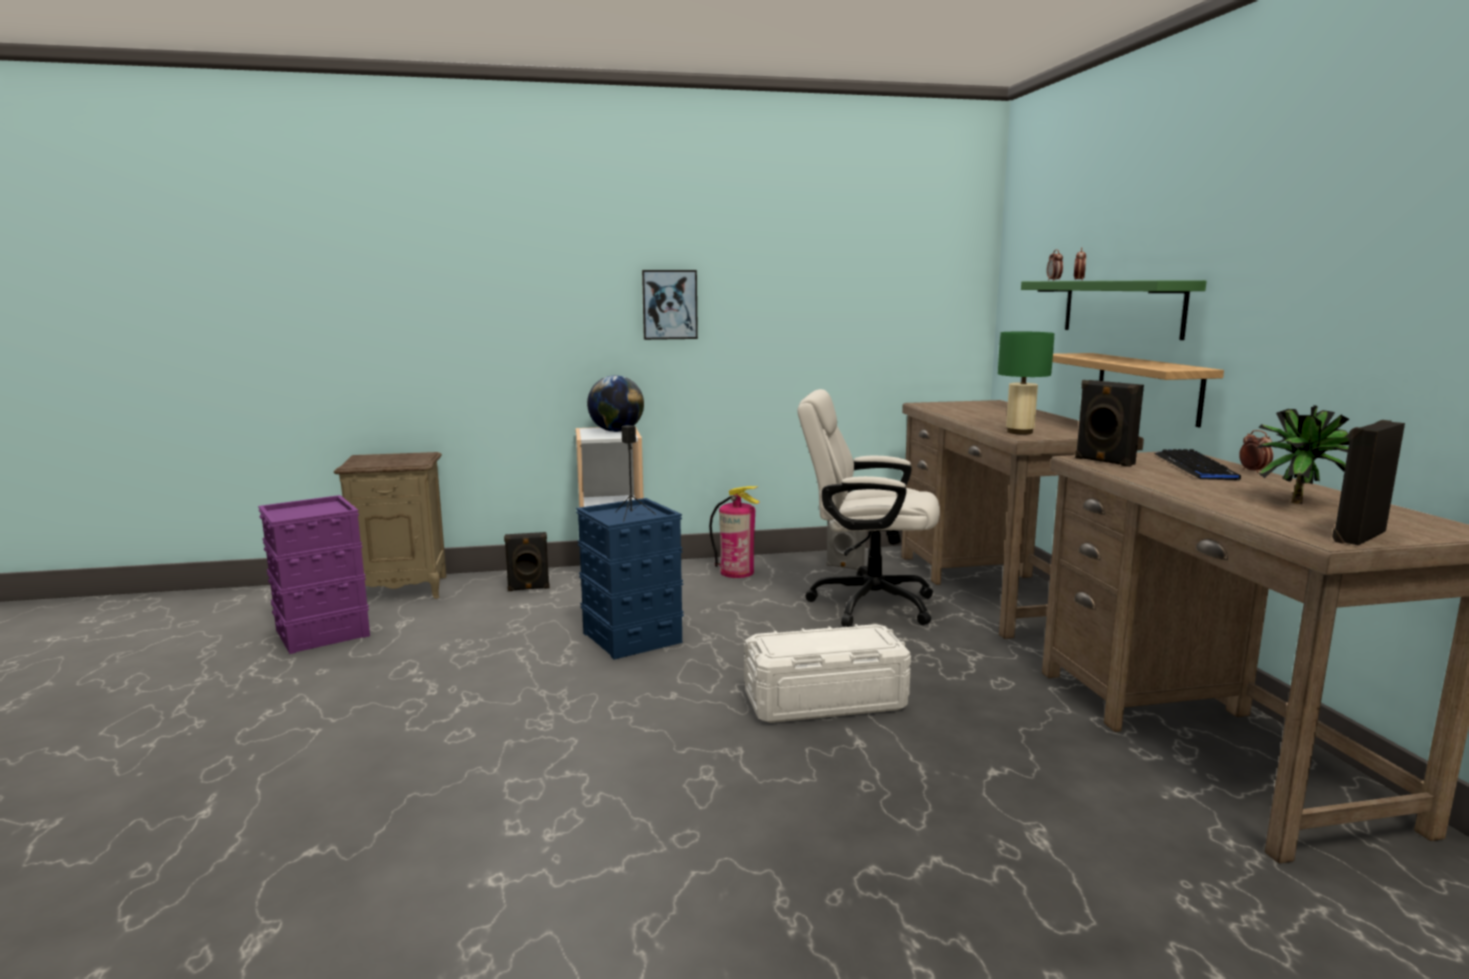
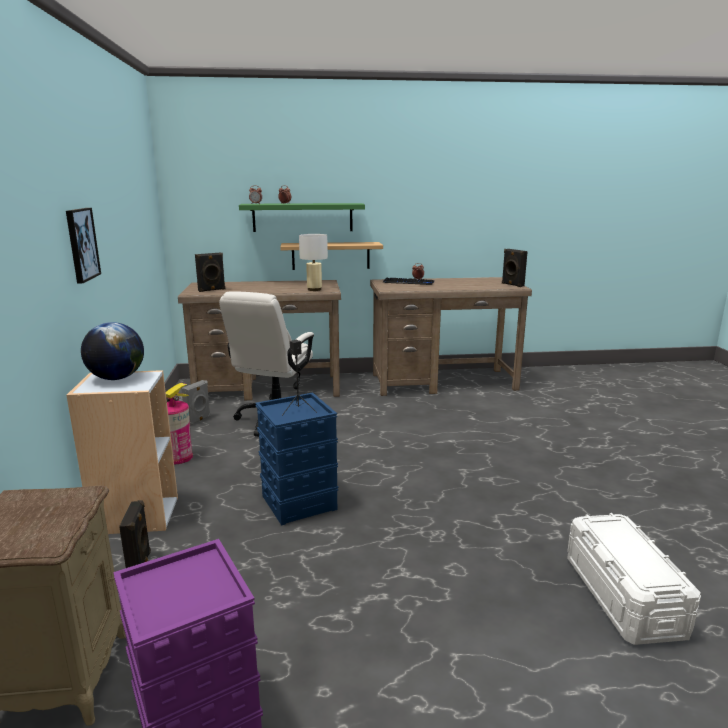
camera: 85 degrees left, 5 degrees up
white storage box [744,624,911,723] -> white storage box moved to [567,513,701,645]
green table lamp [998,332,1054,435] -> white table lamp [299,234,328,291]
black speaker [1075,380,1144,467] -> black speaker moved to [195,253,225,292]
potted plant [1257,405,1350,504] -> none

